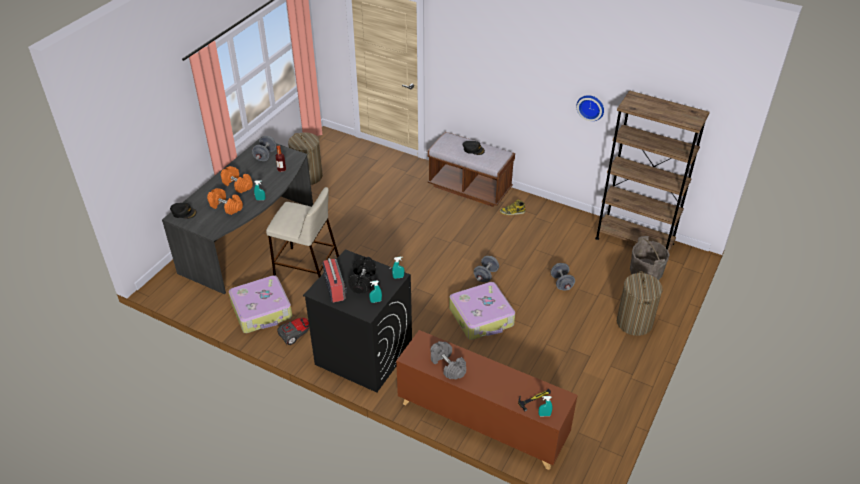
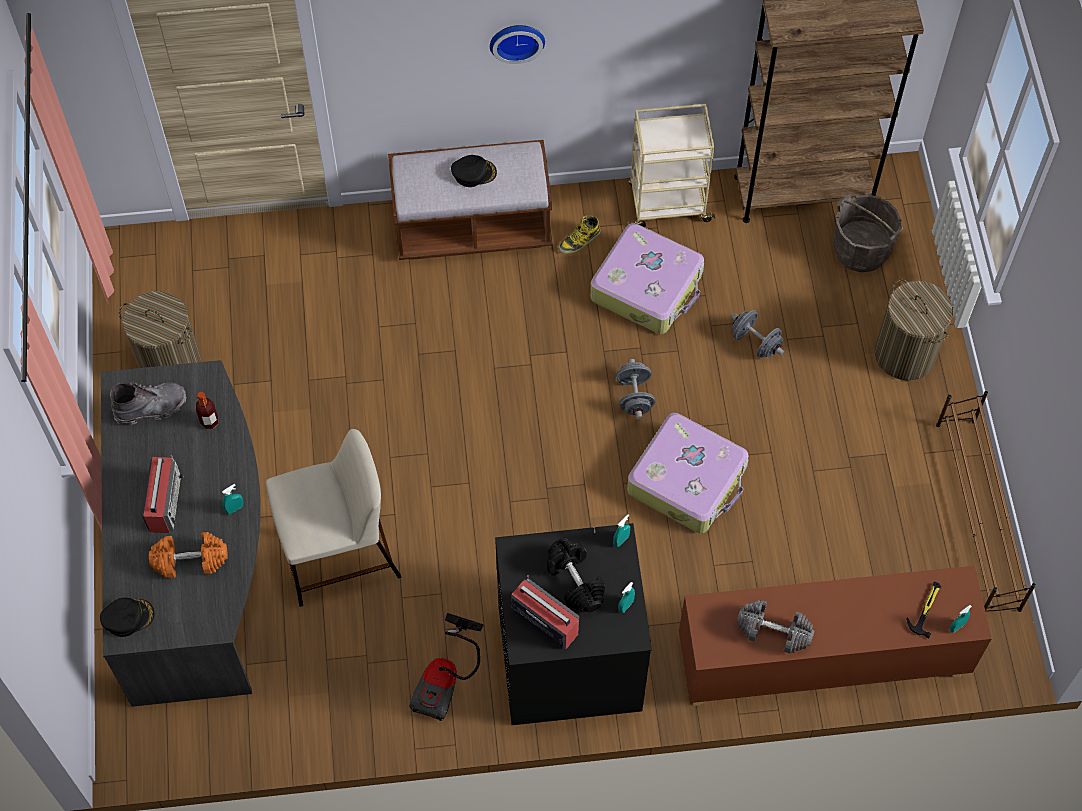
camera: 35 degrees left, 20 degrees up
orange dumbbell [221,166,253,193] -> radio [142,455,183,533]
suitcase [228,275,292,333] -> suitcase moved to [590,223,704,334]
grey dumbbell [252,136,277,161] -> grey boot [110,383,187,425]
wall clock [576,95,604,121] -> wall clock moved to [490,25,545,64]
none -> beige cart [628,104,715,227]
none -> brown shoe rack [936,391,1036,612]

